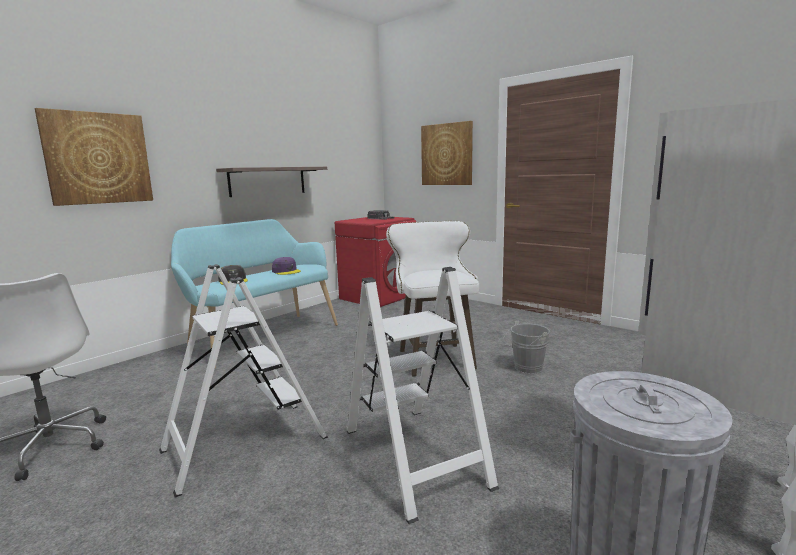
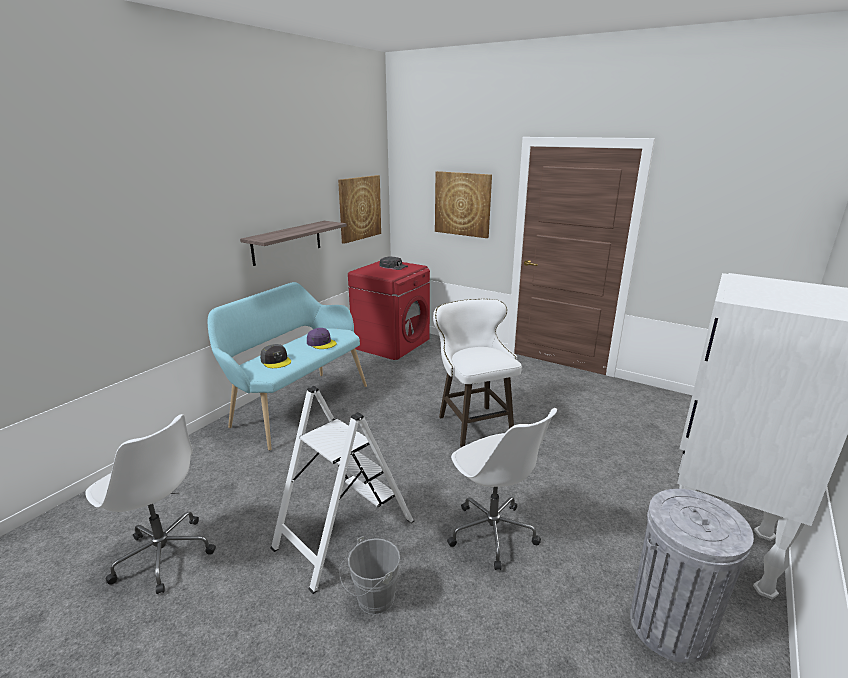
camera: 10 degrees left, 10 degrees up
picture [35,108,153,206] -> picture moved to [338,175,381,244]
white step ladder [347,267,499,524] -> white office chair [447,408,557,570]
grey bucket [503,320,550,374] -> grey bucket moved to [339,536,400,615]

